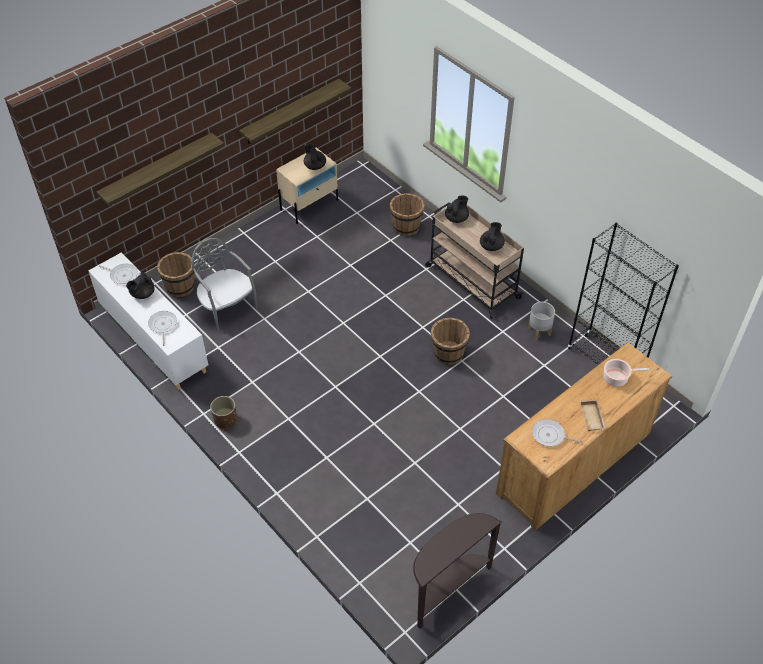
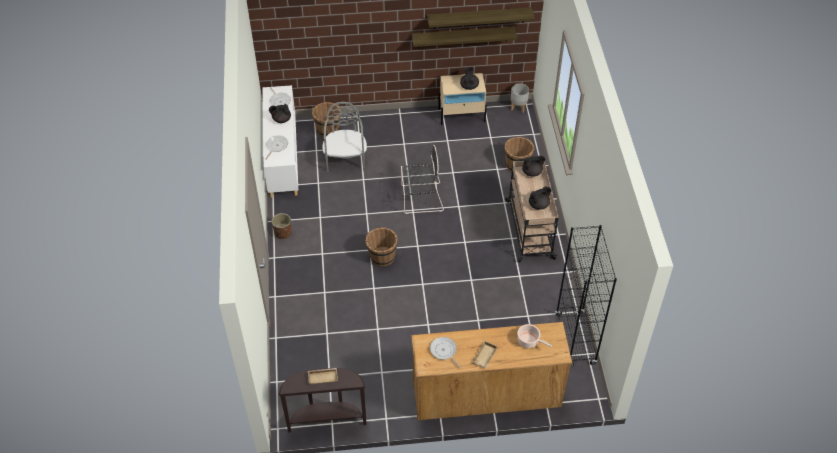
camera: 35 degrees right, 0 degrees up
shelf [97,133,224,206] -> shelf moved to [427,7,535,29]
brown bucket [431,317,470,365] -> brown bucket moved to [365,227,398,266]
grey planter [528,302,555,340] -> grey planter moved to [511,83,529,113]
none -> beige tray [308,368,338,384]
none -> black chair [401,145,444,214]

